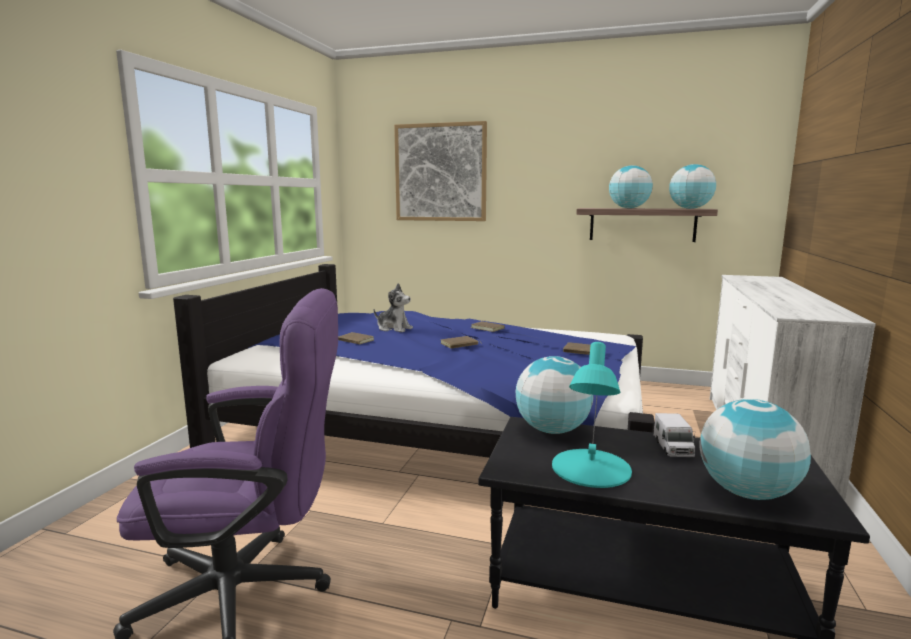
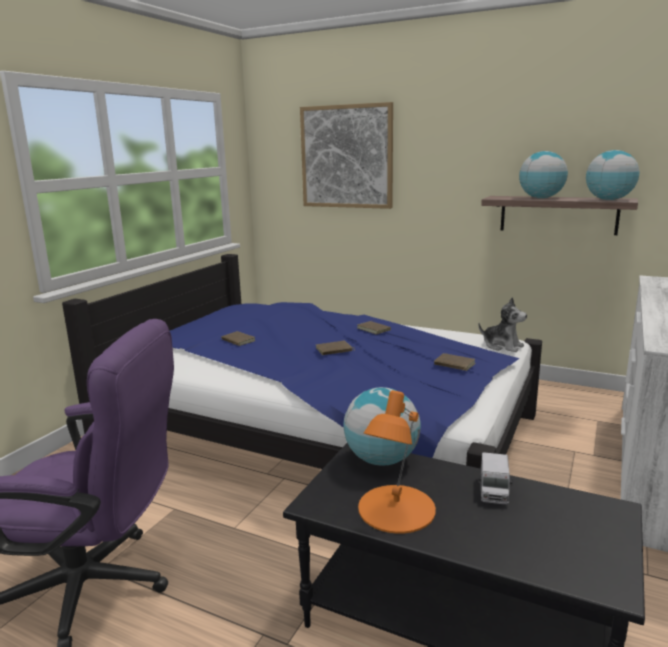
camera: 10 degrees right, 5 degrees up
plush toy [374,283,413,332] -> plush toy moved to [478,298,527,352]
turquoise table lamp [552,342,632,488] -> orange table lamp [358,390,436,534]
globe [700,399,811,500] -> none

